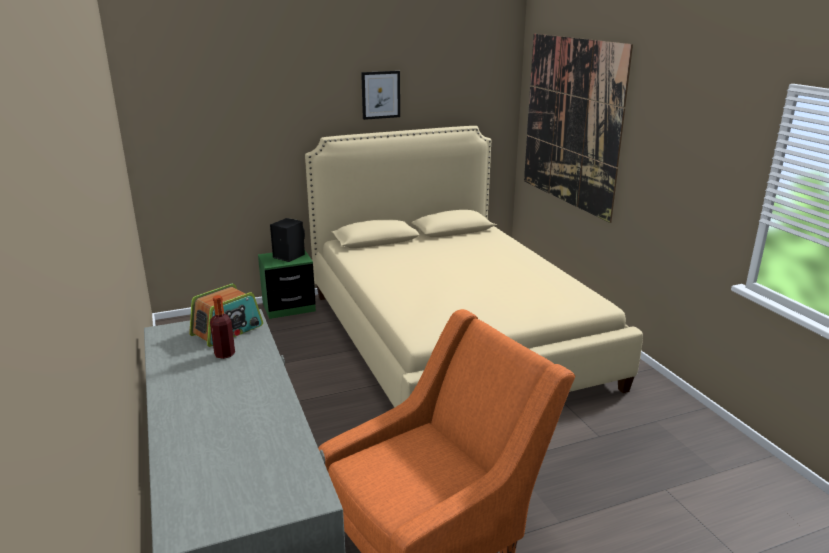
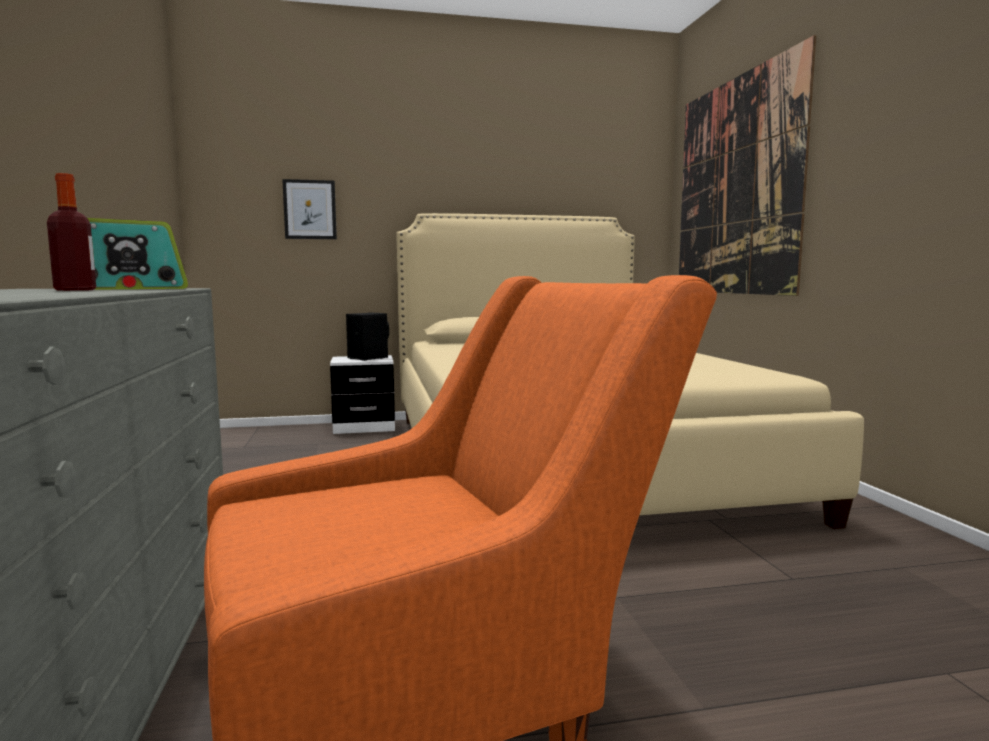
camera: 10 degrees right, 15 degrees down
green nightstand [258,251,316,319] -> white nightstand [330,355,395,434]
picture [361,71,400,120] -> picture moved to [282,179,337,239]

